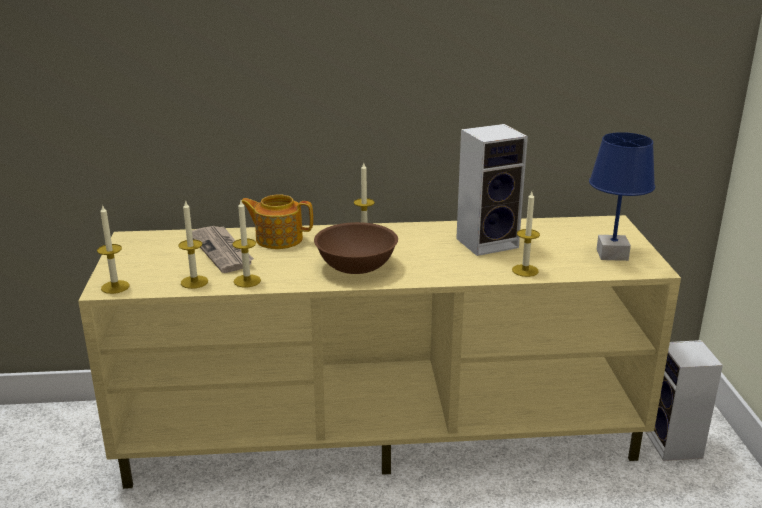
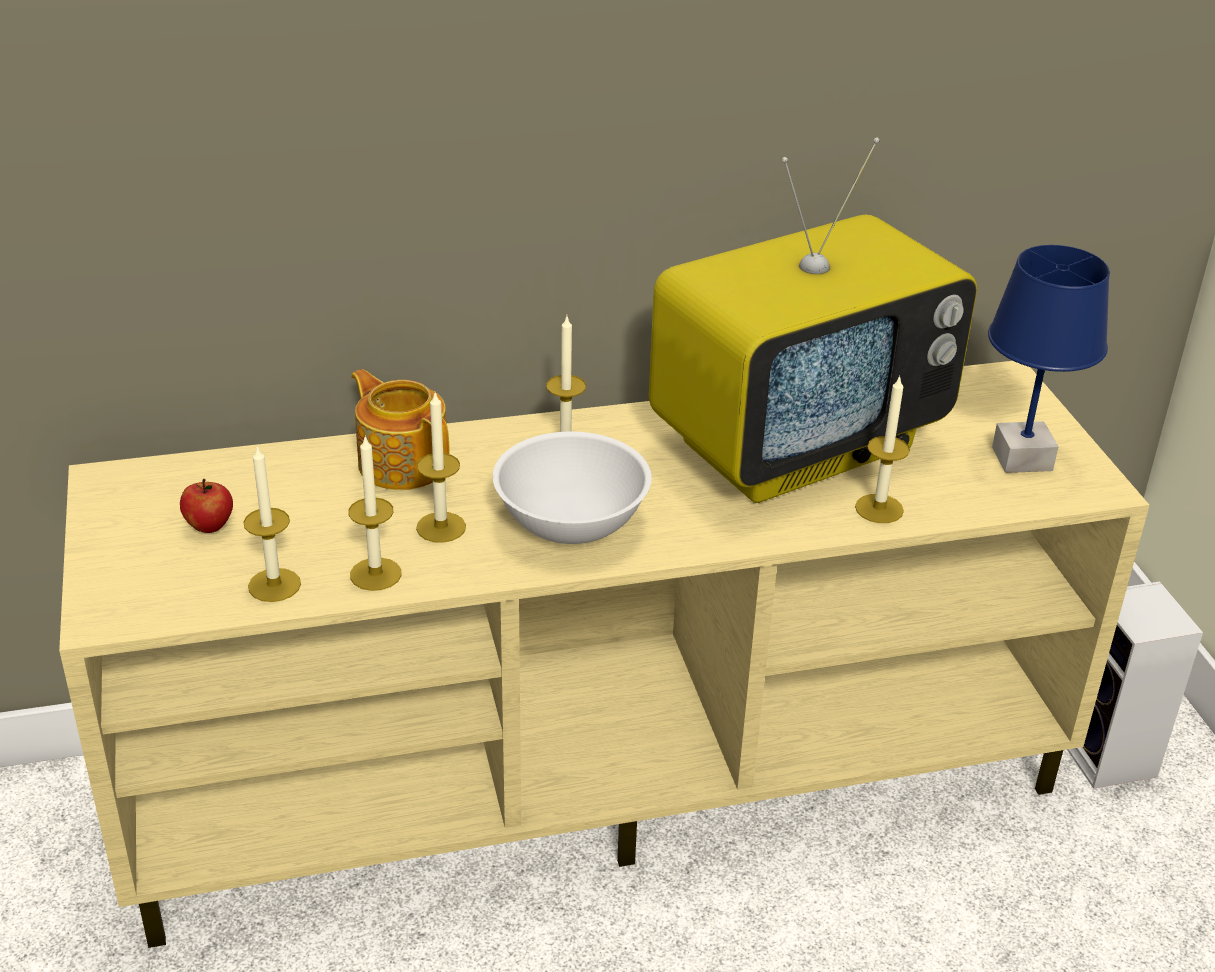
camera: 10 degrees left, 10 degrees up
candle [97,204,130,294] -> candle moved to [416,393,466,543]
newspaper [192,226,254,273] -> none
teapot [241,194,313,249] -> teapot turned 45 degrees clockwise [351,369,450,490]
brown bowl [314,222,398,274] -> white bowl [493,431,652,544]
speaker [456,124,528,256] -> television [649,138,977,503]
none -> apple [180,479,233,533]

